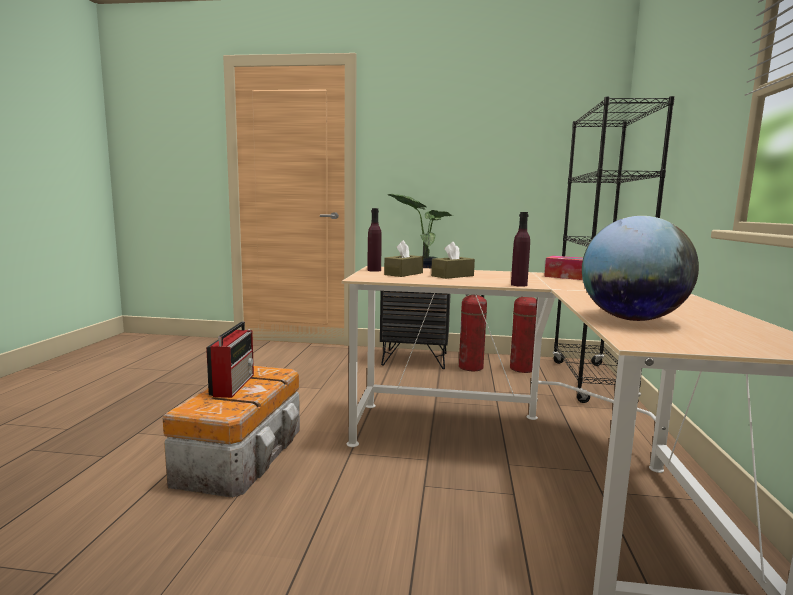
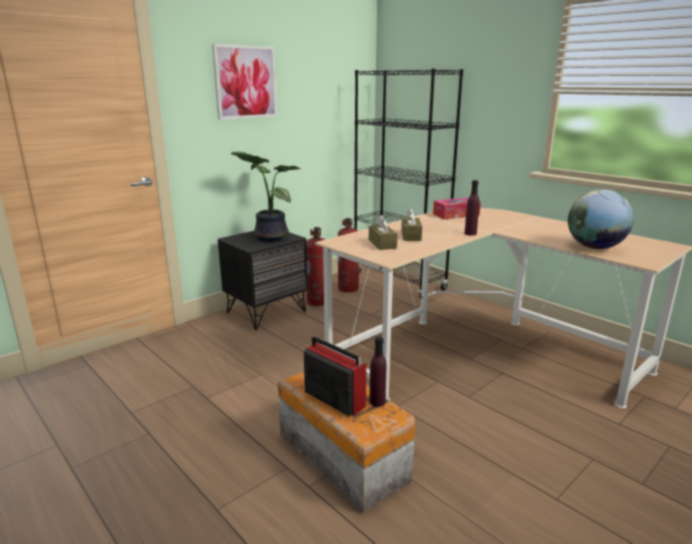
camera: 50 degrees left, 10 degrees up
purple bottle [367,208,382,272] -> purple bottle moved to [370,337,386,407]
none -> picture [212,44,277,120]

